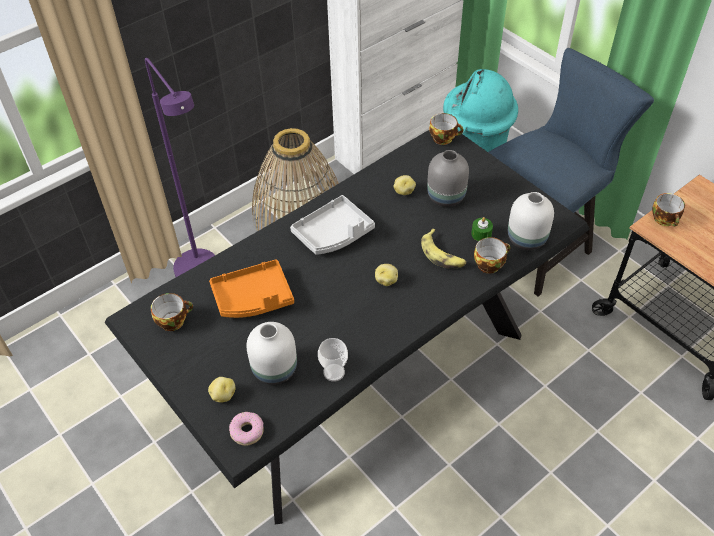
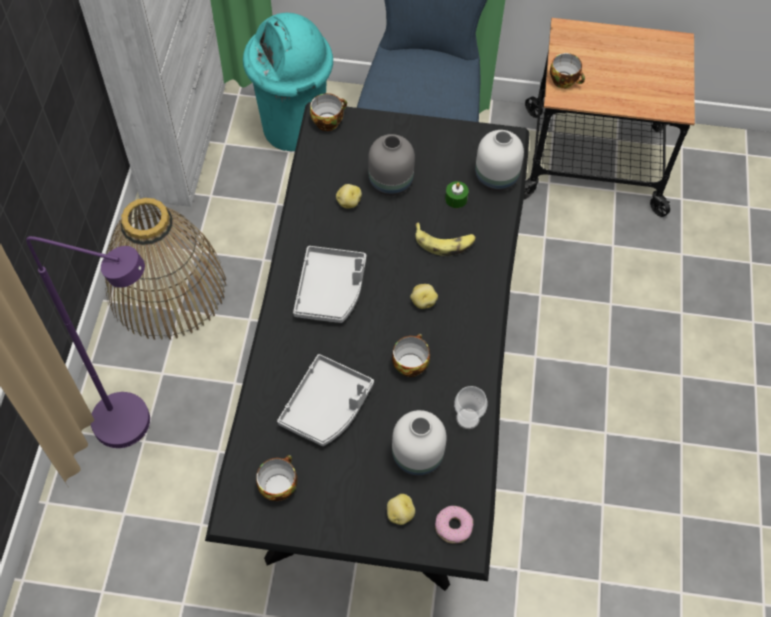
camera: 45 degrees left, 10 degrees up
orange tray [209,259,294,318] -> grey tray [277,354,374,446]
cup [474,237,511,274] -> cup moved to [392,334,430,377]

